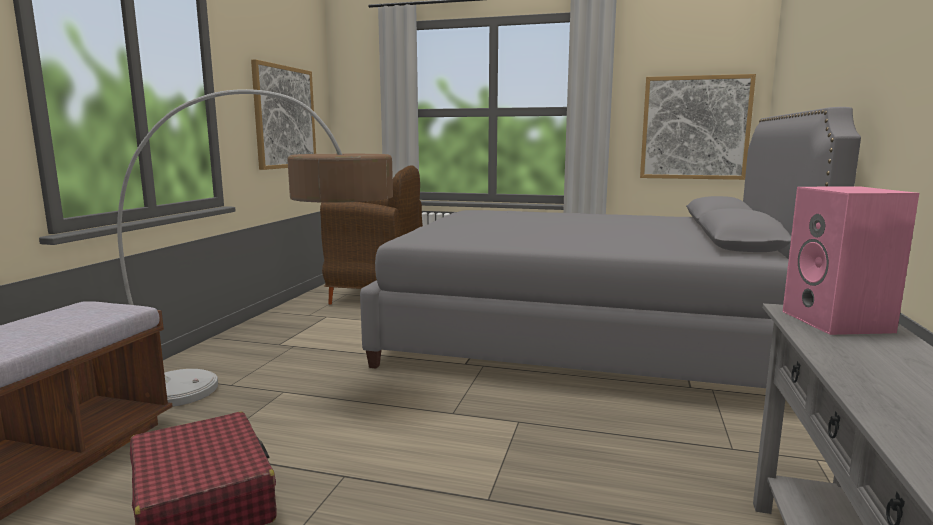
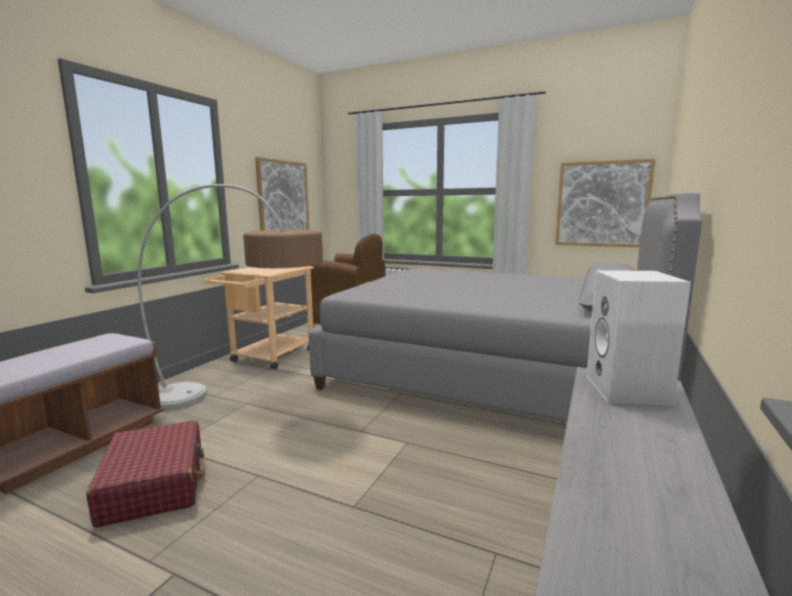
camera: 10 degrees right, 0 degrees up
pink speaker [782,186,919,335] -> white speaker [586,270,691,406]
none -> beige cart [205,266,314,369]

